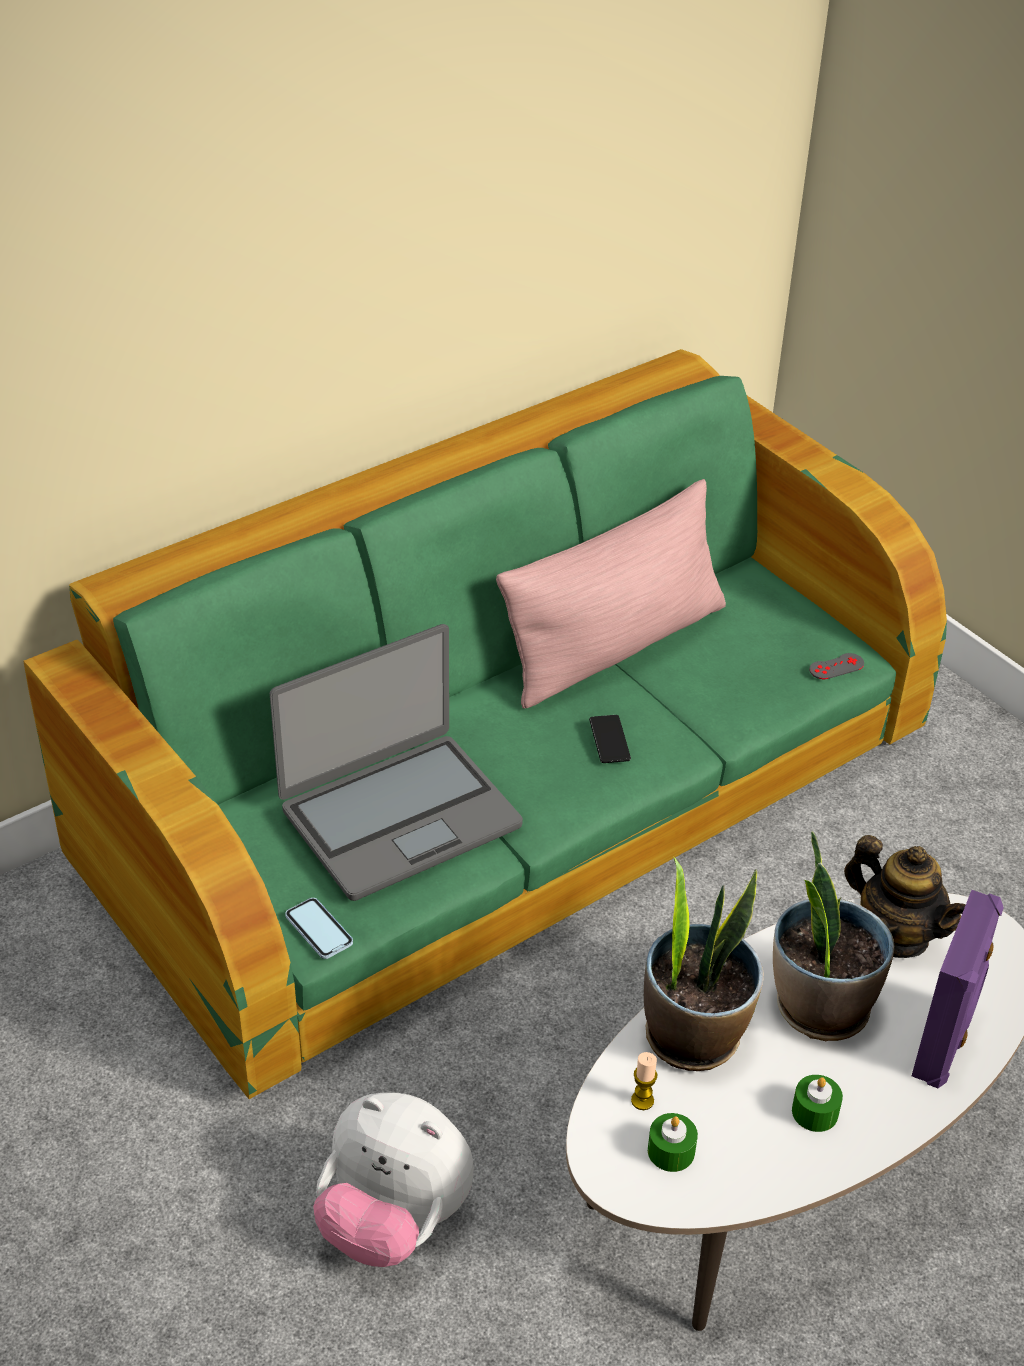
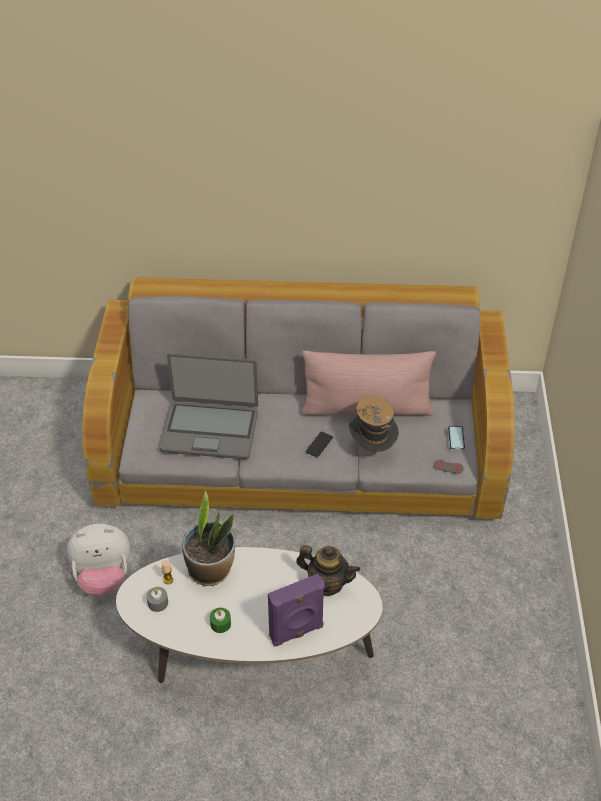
camera: 40 degrees right, 5 degrees up
green sofa [24,349,947,1099] -> grey sofa [82,277,515,521]
phone [285,898,353,959] -> phone moved to [447,426,466,450]
plush toy [313,1093,474,1267] -> plush toy turned 75 degrees counterclockwise [66,524,130,596]
green candle [648,1113,698,1172] -> grey candle [146,587,168,612]
potted plant [773,831,894,1041] -> none
teapot [844,835,965,958] -> teapot turned 60 degrees counterclockwise [296,545,360,596]
none -> hat [349,396,399,452]

